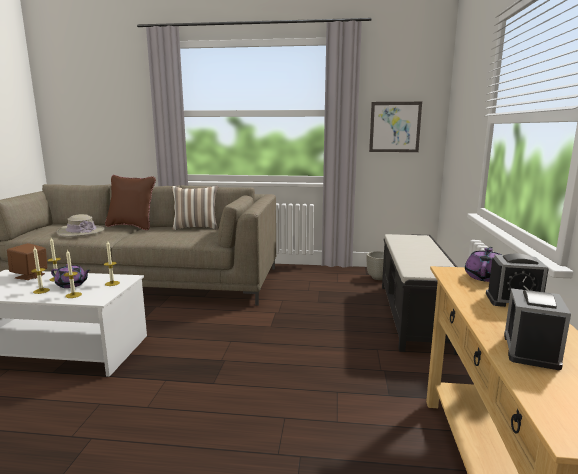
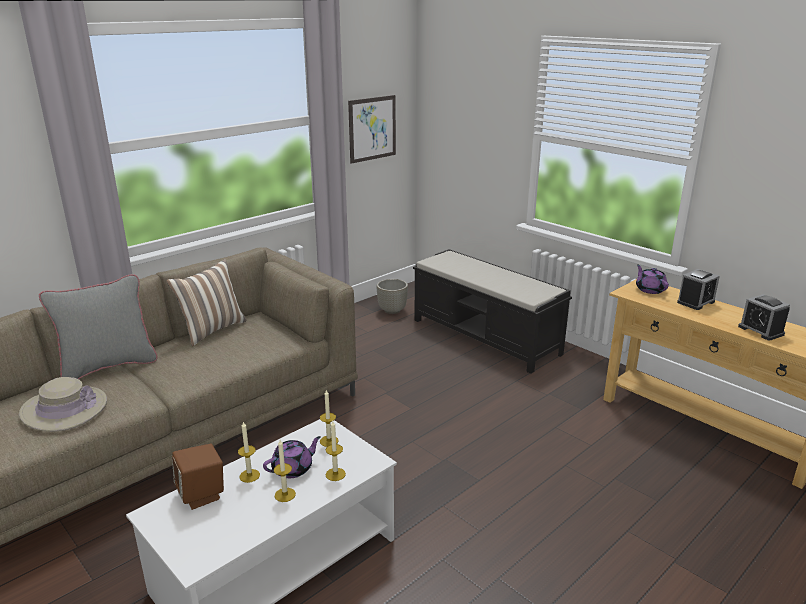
camera: 50 degrees left, 10 degrees up
brown pillow [105,175,156,230] -> grey pillow [39,274,158,379]

